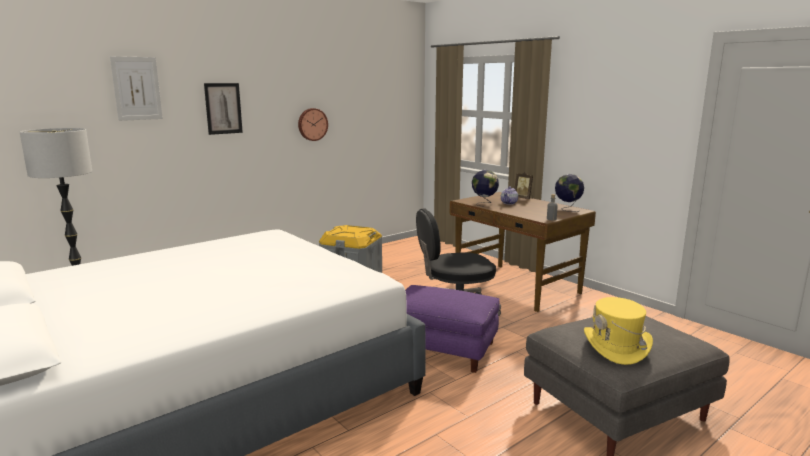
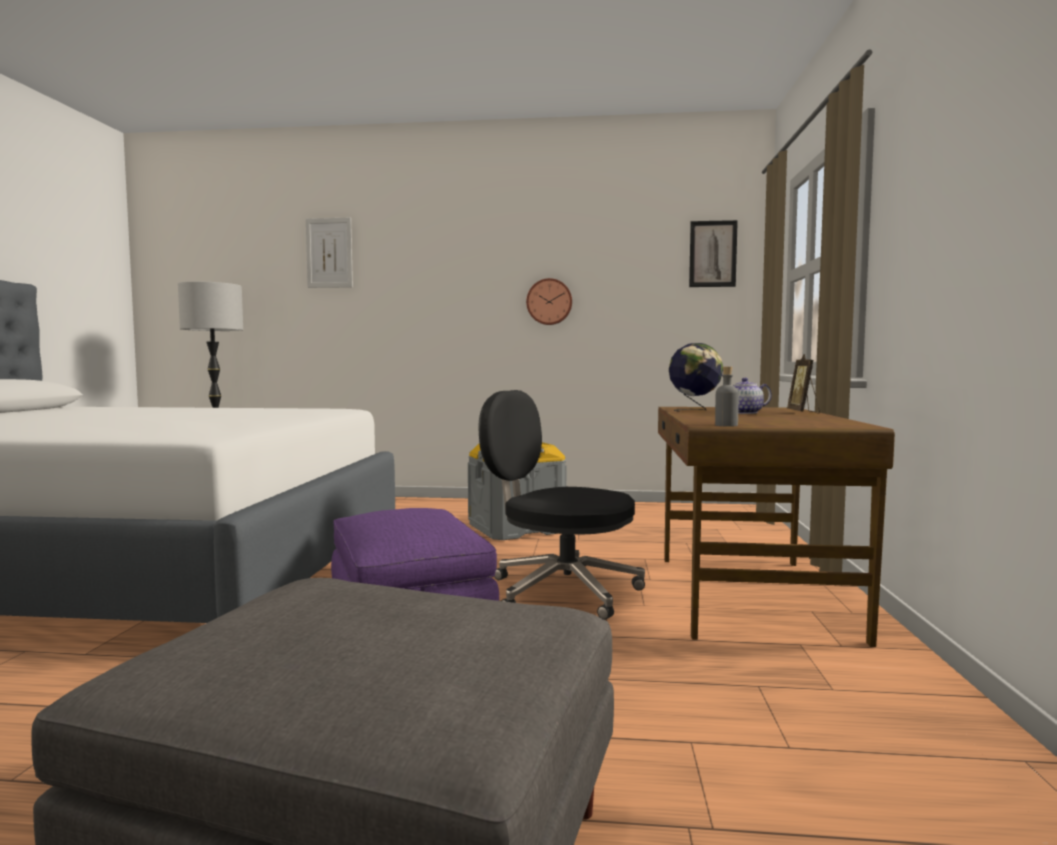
camera: 45 degrees right, 10 degrees down
picture [204,83,243,135] -> picture moved to [689,220,738,287]
globe [555,174,584,212] -> none
yellow hat [584,297,653,365] -> none

